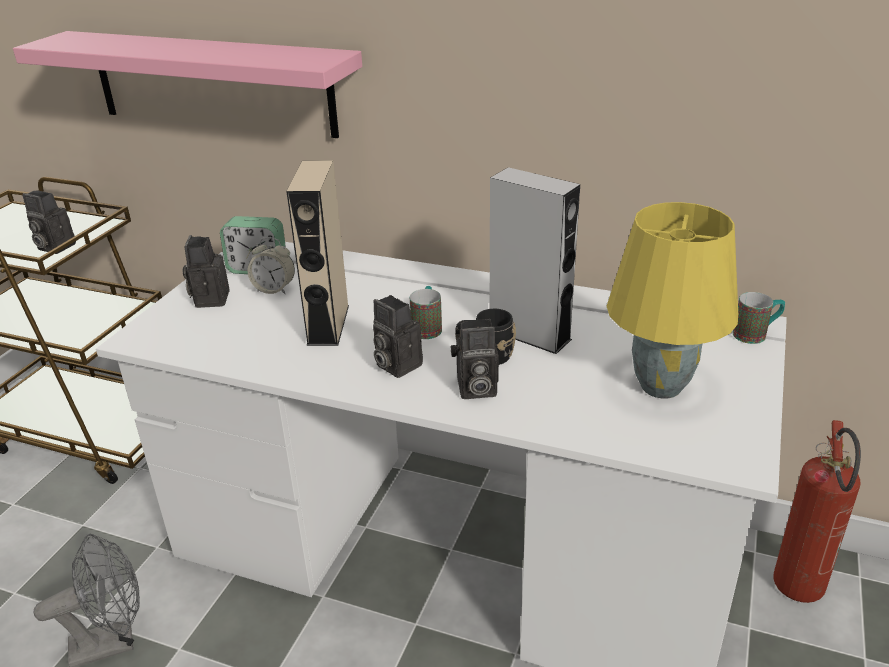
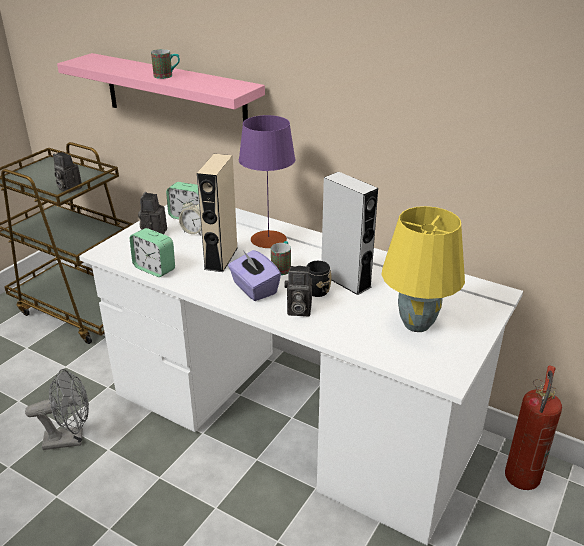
camera: 10 degrees right, 0 degrees up
camera [373,295,423,378] -> purple tissue box [228,250,281,301]
mug [733,292,785,344] -> mug moved to [151,49,180,79]
none -> alarm clock [130,228,175,277]
none -> purple table lamp [239,115,295,248]

